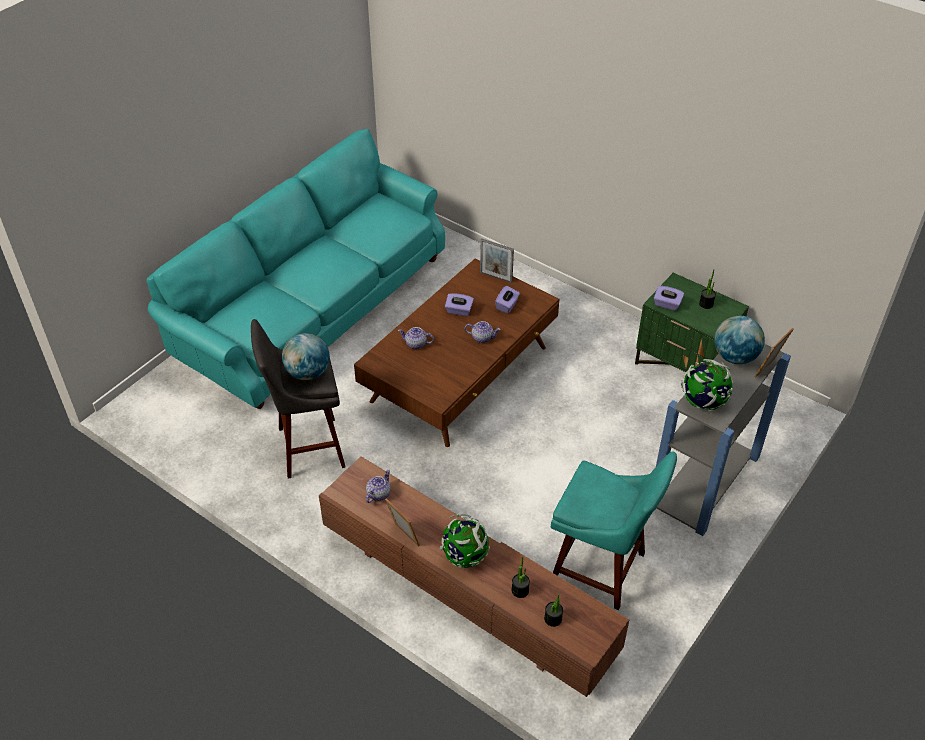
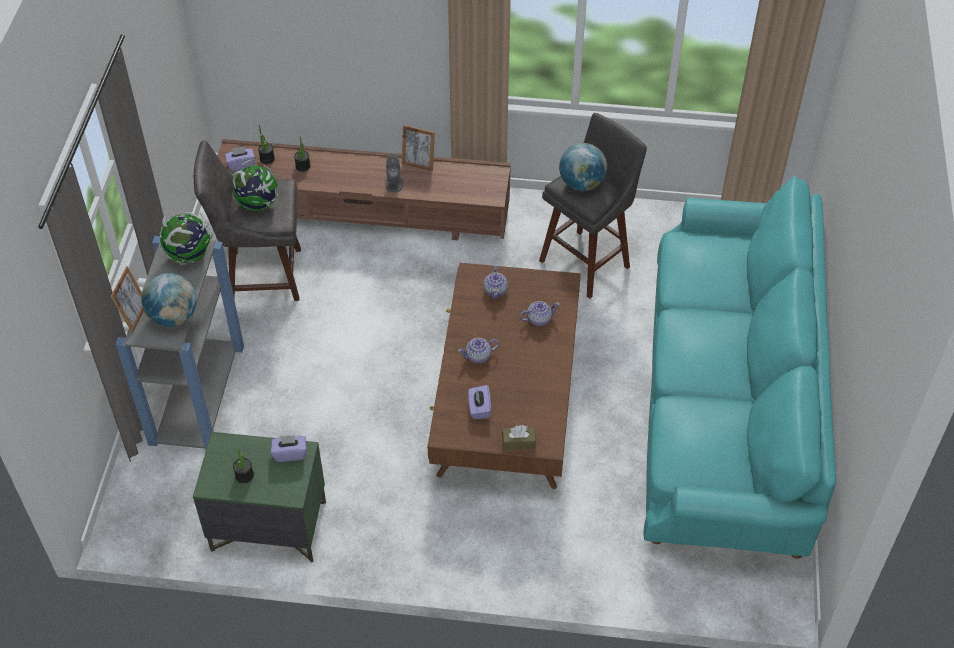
camera: 150 degrees right, 5 degrees up
teapot [366,470,391,503] -> teapot moved to [483,266,508,299]
globe [440,514,490,569] -> globe moved to [232,159,278,211]
purple tissue box [445,293,474,316] -> purple tissue box moved to [225,146,255,172]
picture frame [480,238,514,283] -> brown tissue box [502,425,536,450]
turquoise stool [551,452,677,610] -> grey stool [194,141,301,301]
none -> grey speaker [386,154,403,193]

